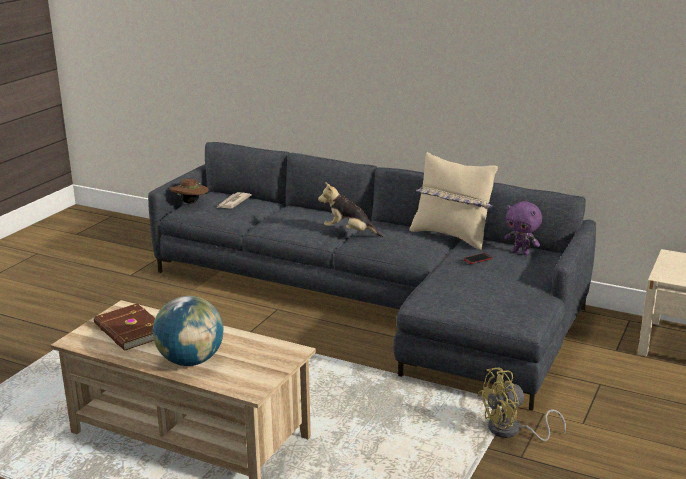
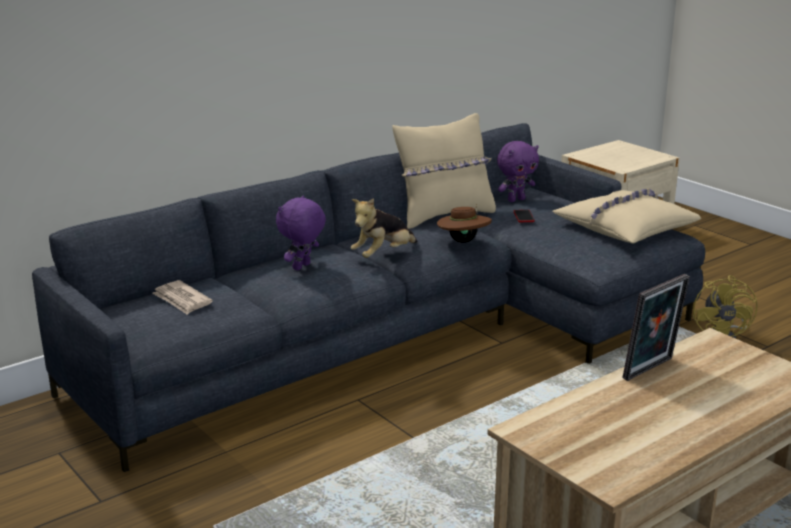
camera: 65 degrees left, 0 degrees up
brown book [94,304,155,351] -> none
globe [153,296,224,366] -> none
brown hat [170,178,209,204] -> brown hat moved to [437,204,492,243]
none -> purple plush toy [276,195,326,271]
none -> beige pillow [552,188,701,243]
none -> picture frame [623,274,690,381]

